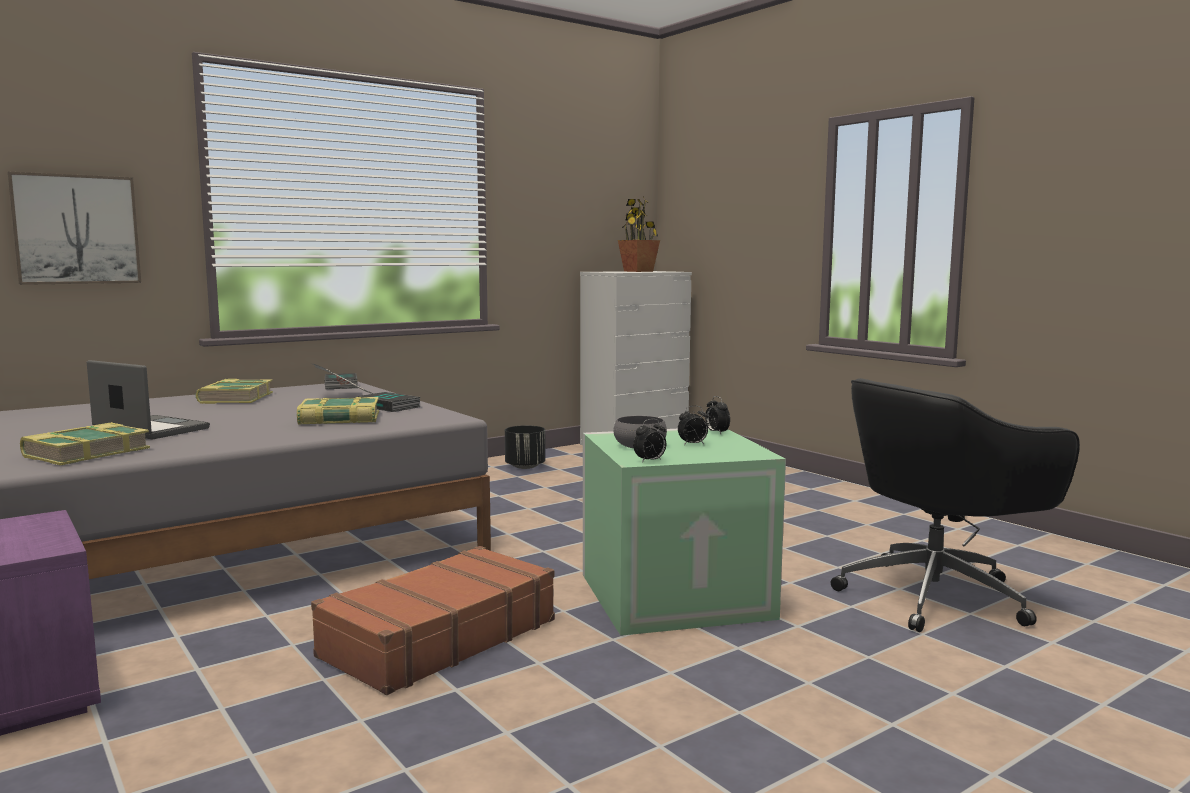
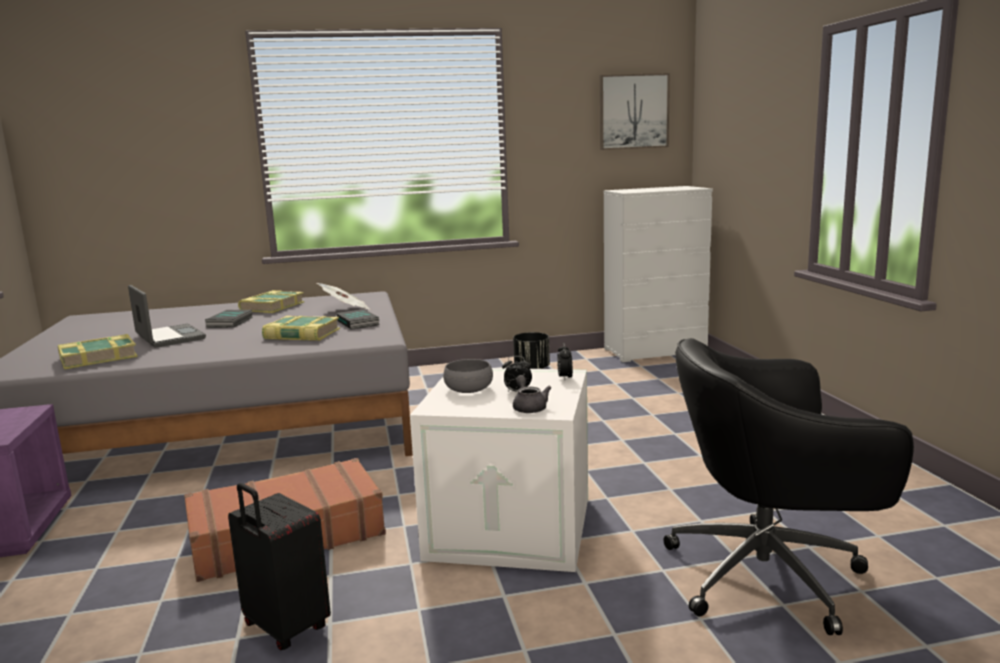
camera: 25 degrees right, 5 degrees up
picture [8,172,141,285] -> picture moved to [600,73,670,150]
book [325,373,358,389] -> book moved to [205,310,253,328]
green storage box [583,428,786,636] -> white storage box [410,368,588,572]
potted plant [618,196,660,272] -> none
alarm clock [633,419,666,462] -> none
none -> black suitcase [228,483,331,650]
none -> grey teapot [513,375,551,413]

